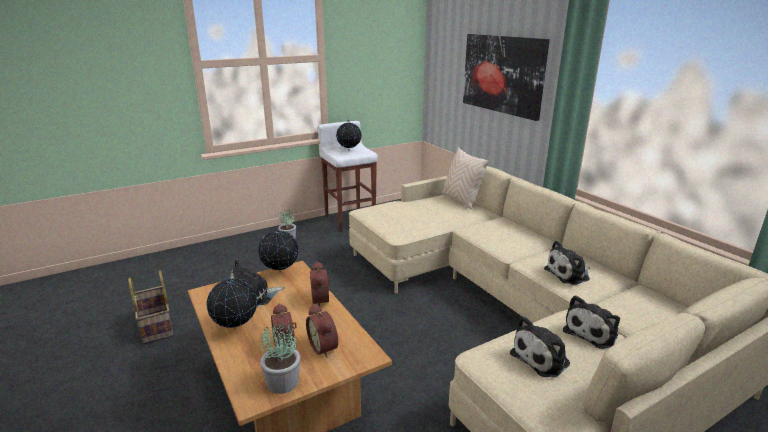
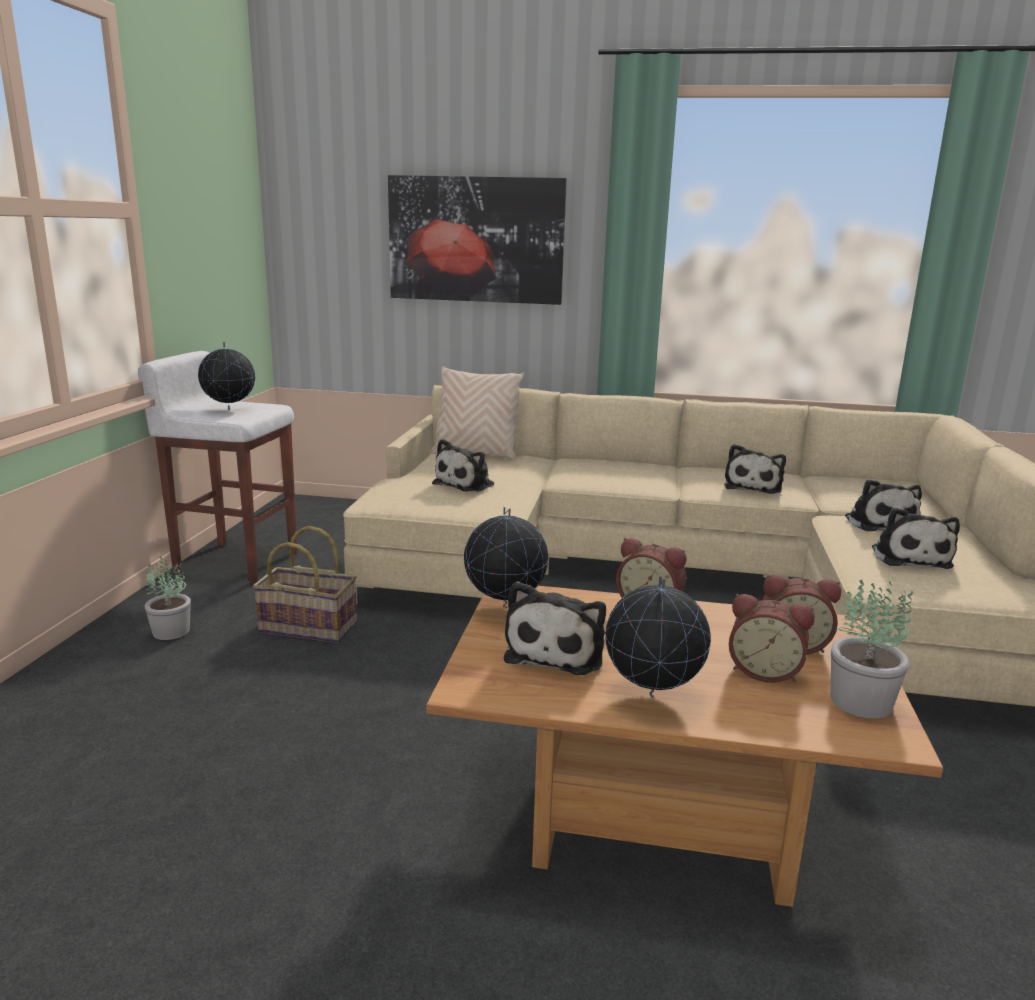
camera: 50 degrees left, 5 degrees down
basket [128,271,173,344] -> basket moved to [253,526,357,643]
none -> plush toy [432,439,494,492]

